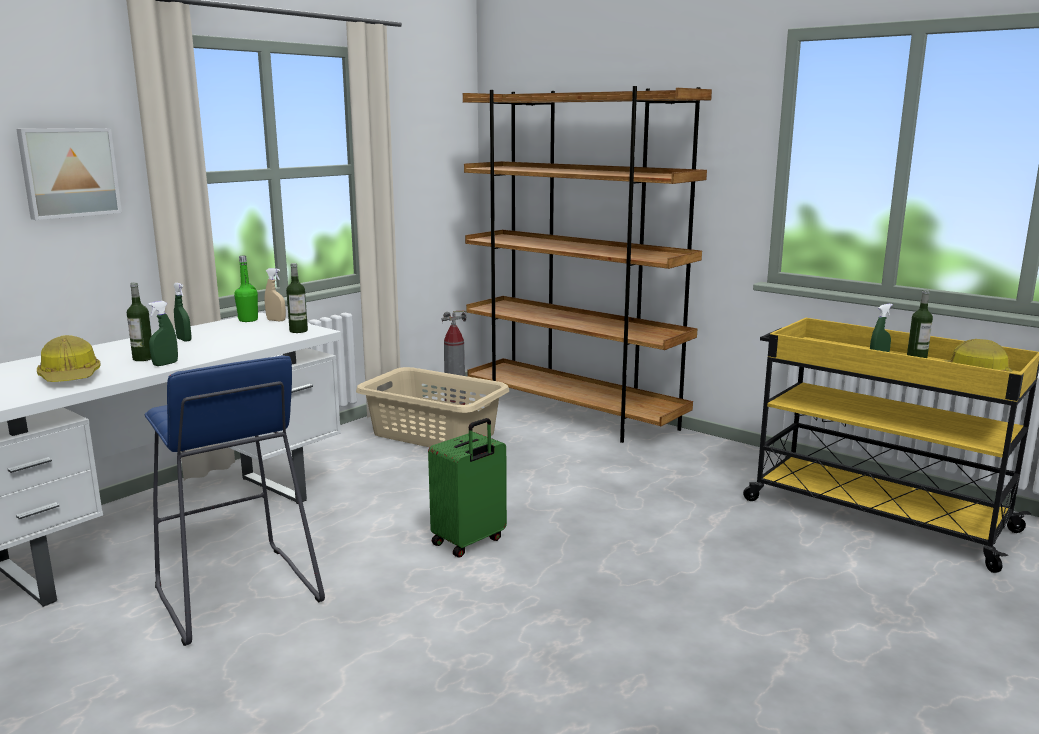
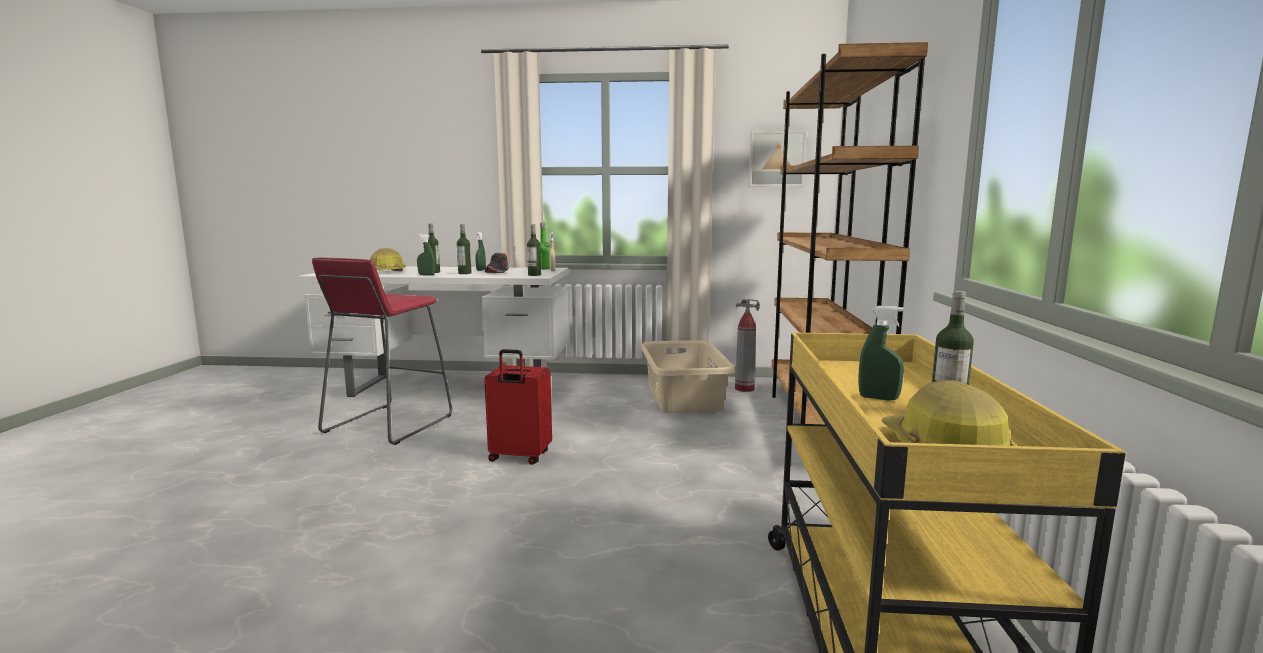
camera: 55 degrees right, 5 degrees down
picture [16,128,122,220] -> picture moved to [749,131,807,187]
blue stool [144,355,325,646] -> red stool [312,258,452,445]
green suitcase [428,418,507,558] -> red suitcase [484,349,552,465]
none -> bottle [457,224,472,274]
none -> shoe [485,253,509,273]

